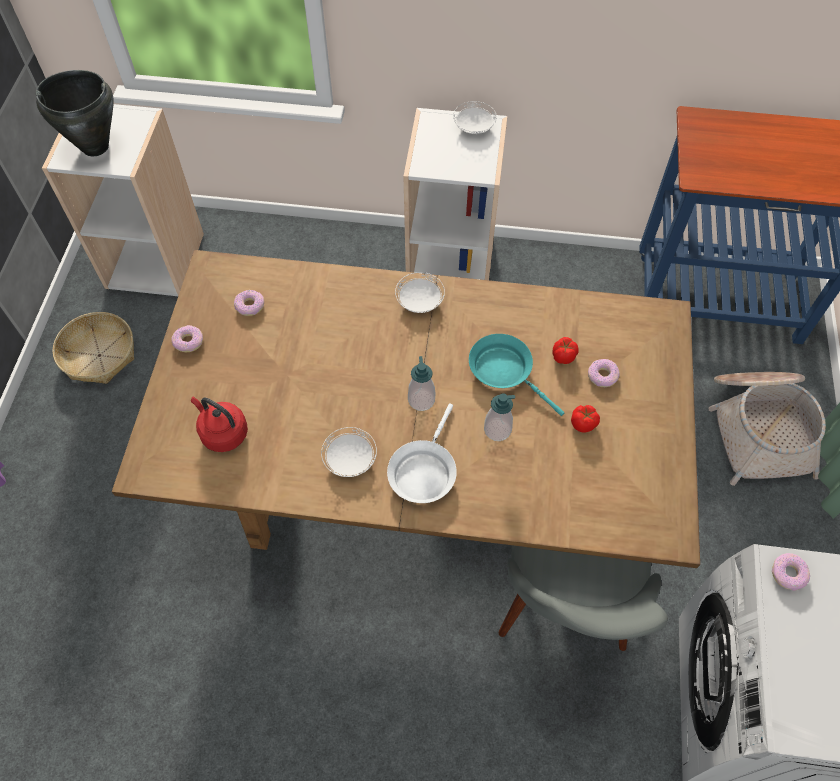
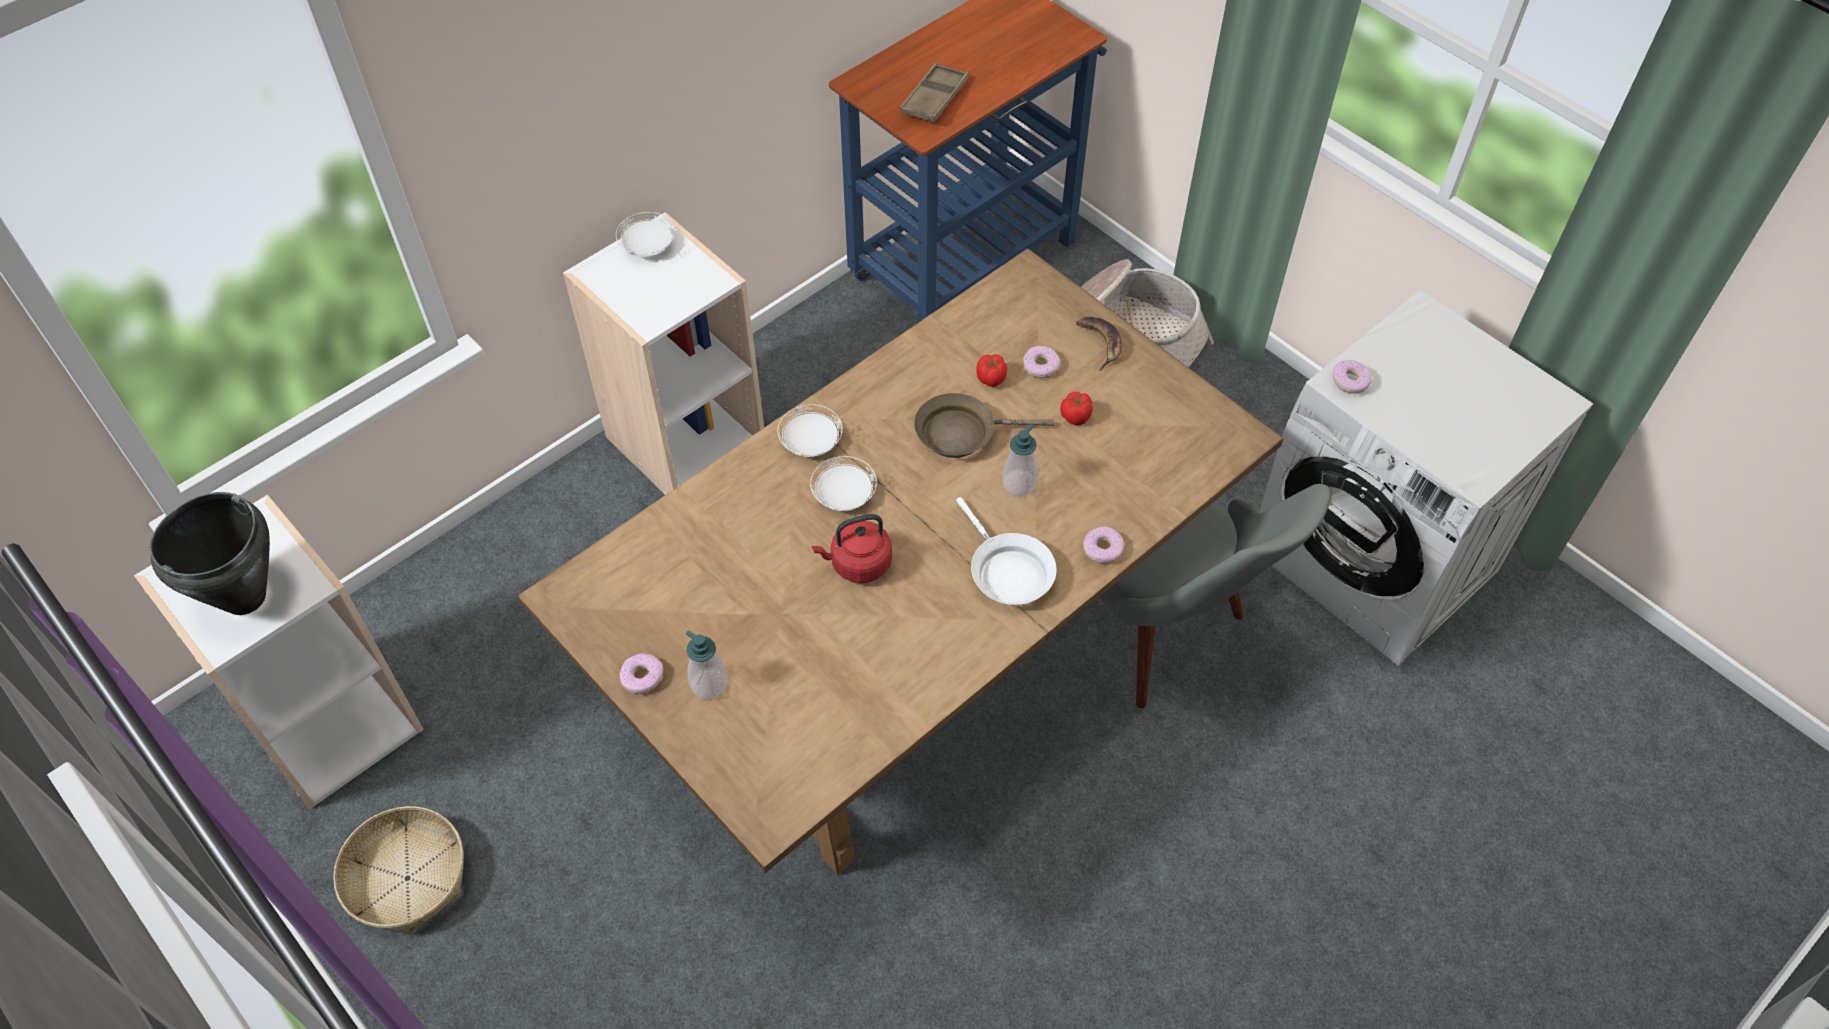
camera: 50 degrees left, 5 degrees down
red kettle [191,397,248,452] -> red kettle moved to [812,514,892,583]
donut [234,290,264,316] -> donut moved to [1083,526,1124,564]
white plate [321,427,377,477] -> white plate moved to [810,456,877,511]
soap dispenser [408,356,435,411] -> soap dispenser moved to [686,630,727,700]
turquoise frying pan [469,334,565,416] -> brown frying pan [914,393,1054,458]
none -> brown tray [900,63,969,123]
none -> banana [1076,317,1122,371]

